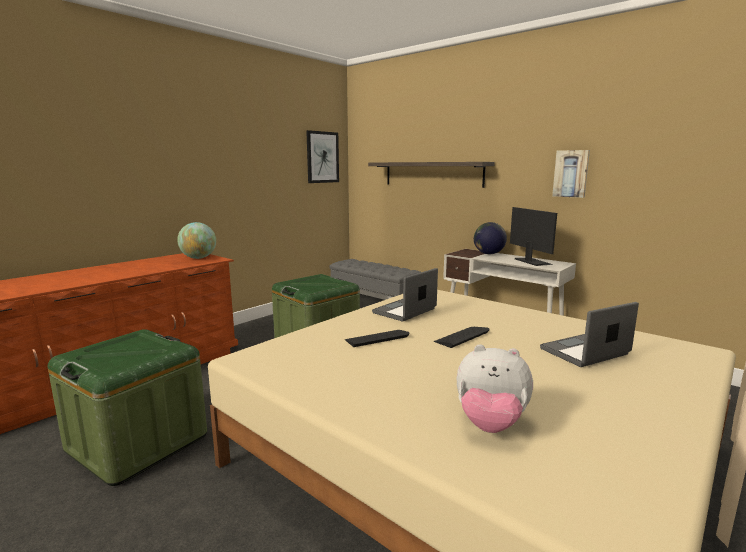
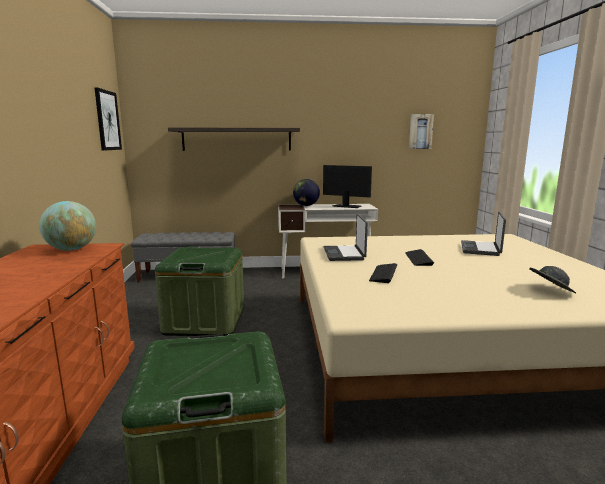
camera: 45 degrees left, 0 degrees up
plush toy [457,344,533,433] -> grey hat [529,266,576,294]
picture [552,150,590,198] -> picture moved to [409,114,434,149]

